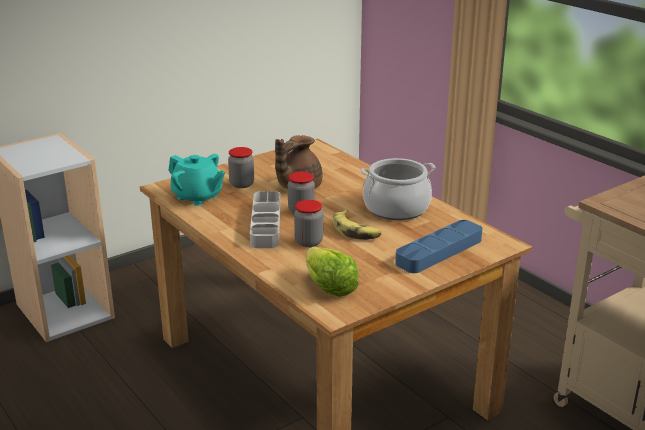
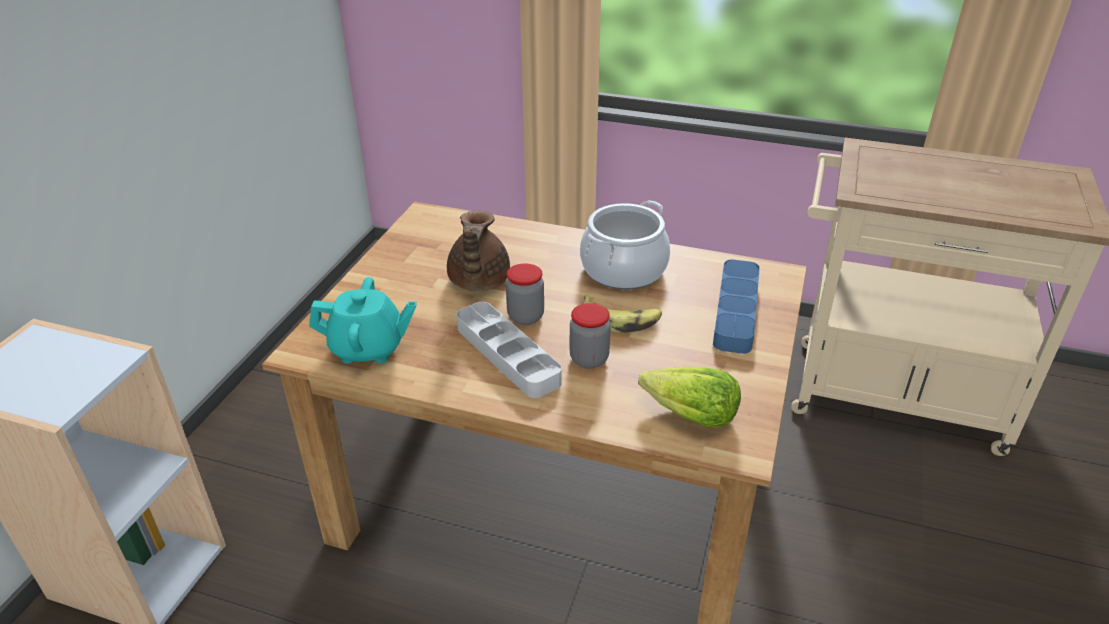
camera: 35 degrees left, 10 degrees up
jar [228,147,254,188] -> none

